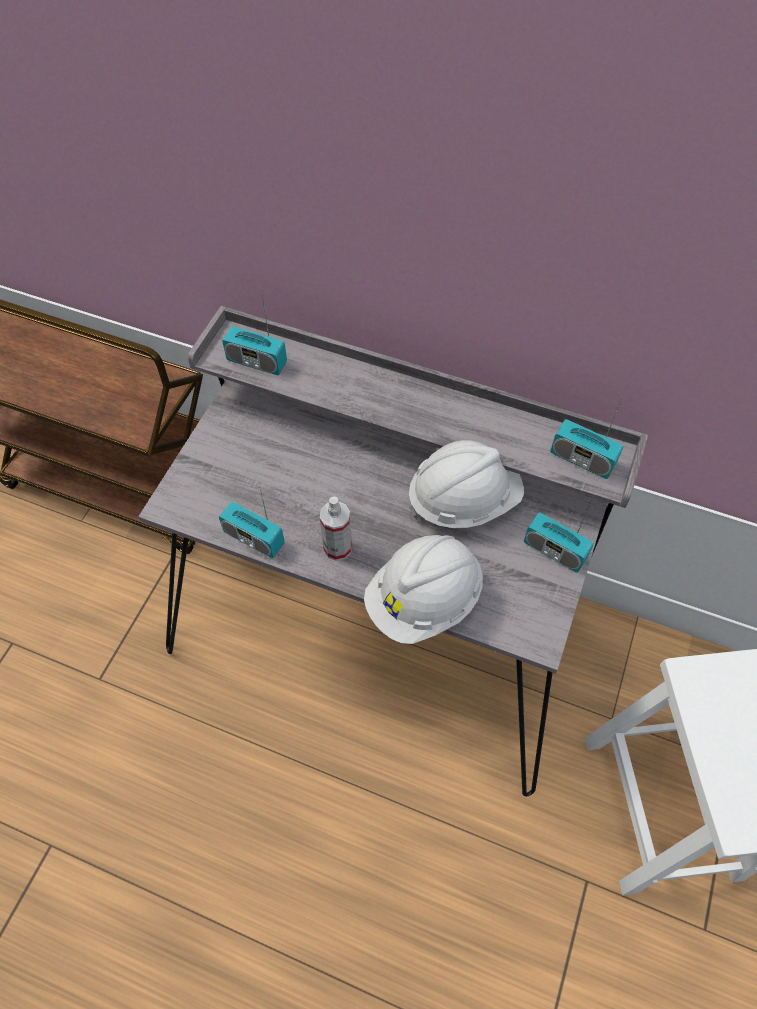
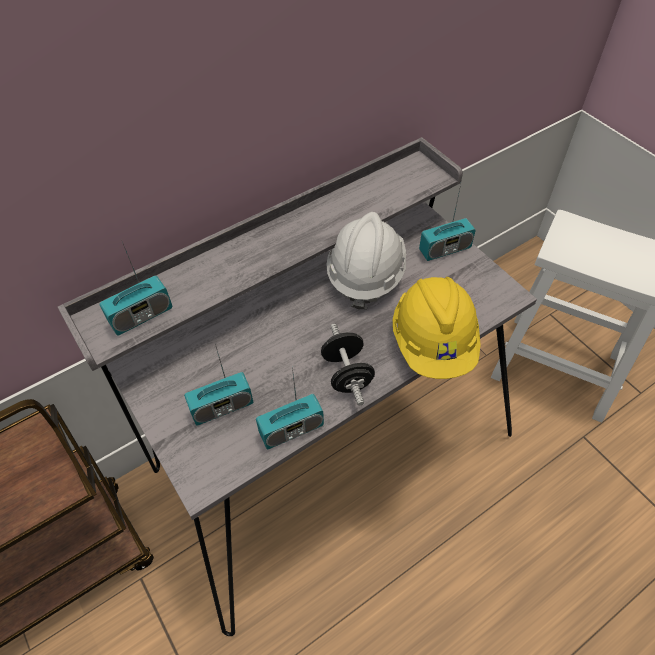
camera: 55 degrees left, 5 degrees down
spray bottle [320,497,352,561] -> black dumbbell [321,323,375,405]
white hard hat [364,535,483,644] -> yellow hard hat [393,277,481,379]
radio [550,401,623,479] -> radio moved to [184,344,253,425]

